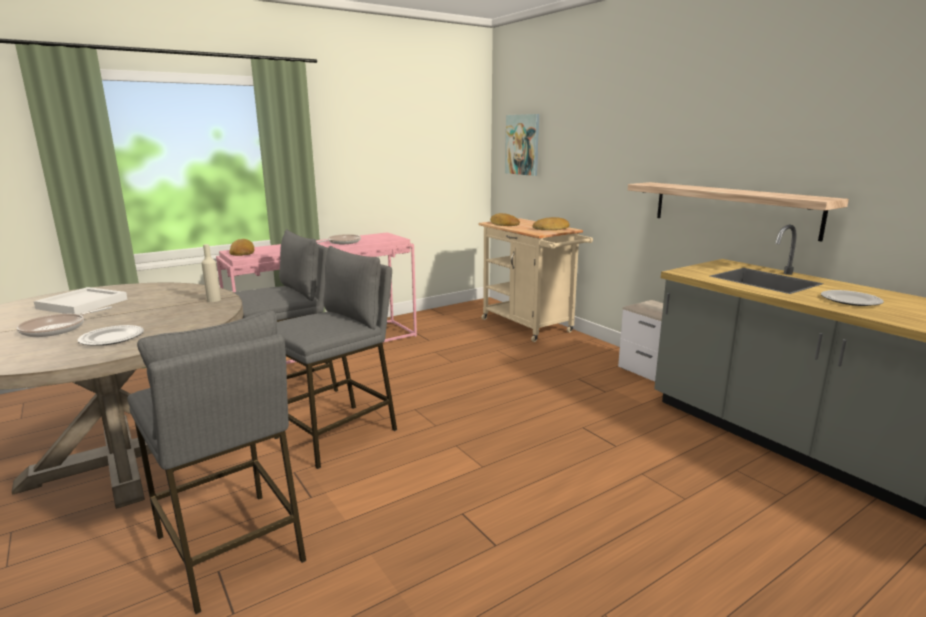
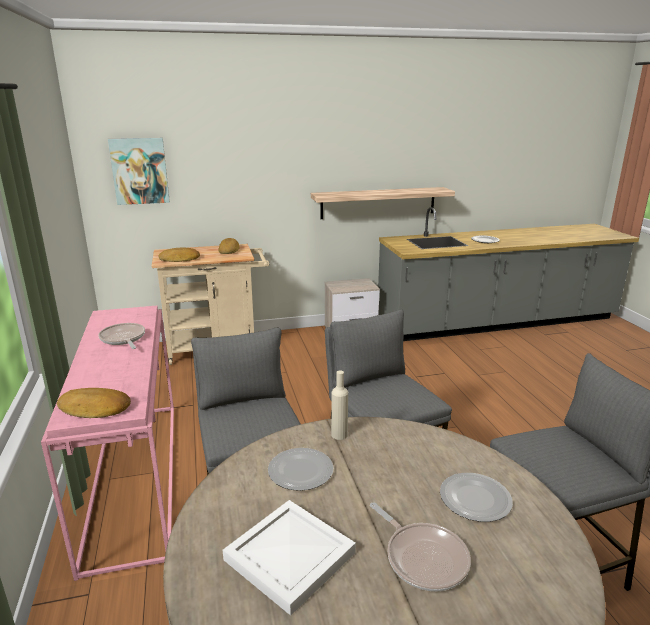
camera: 70 degrees left, 5 degrees up
none -> plate [268,448,334,491]

